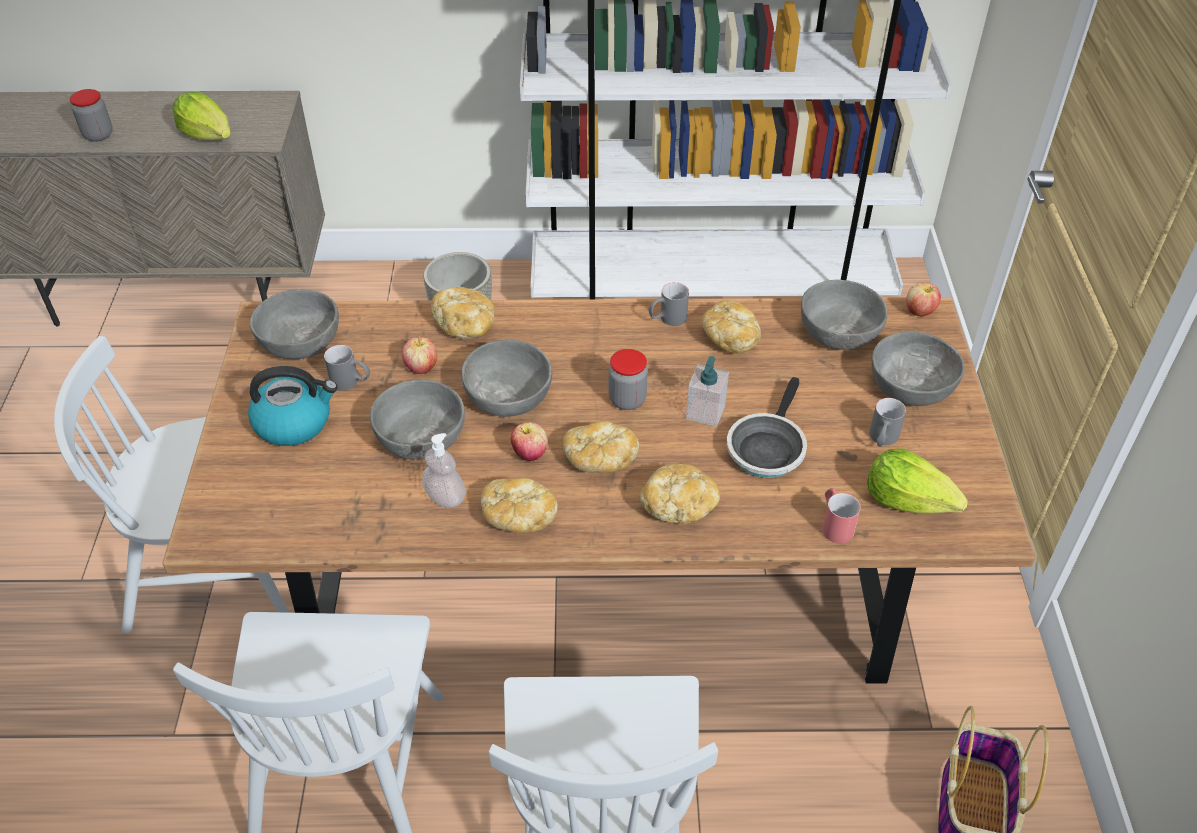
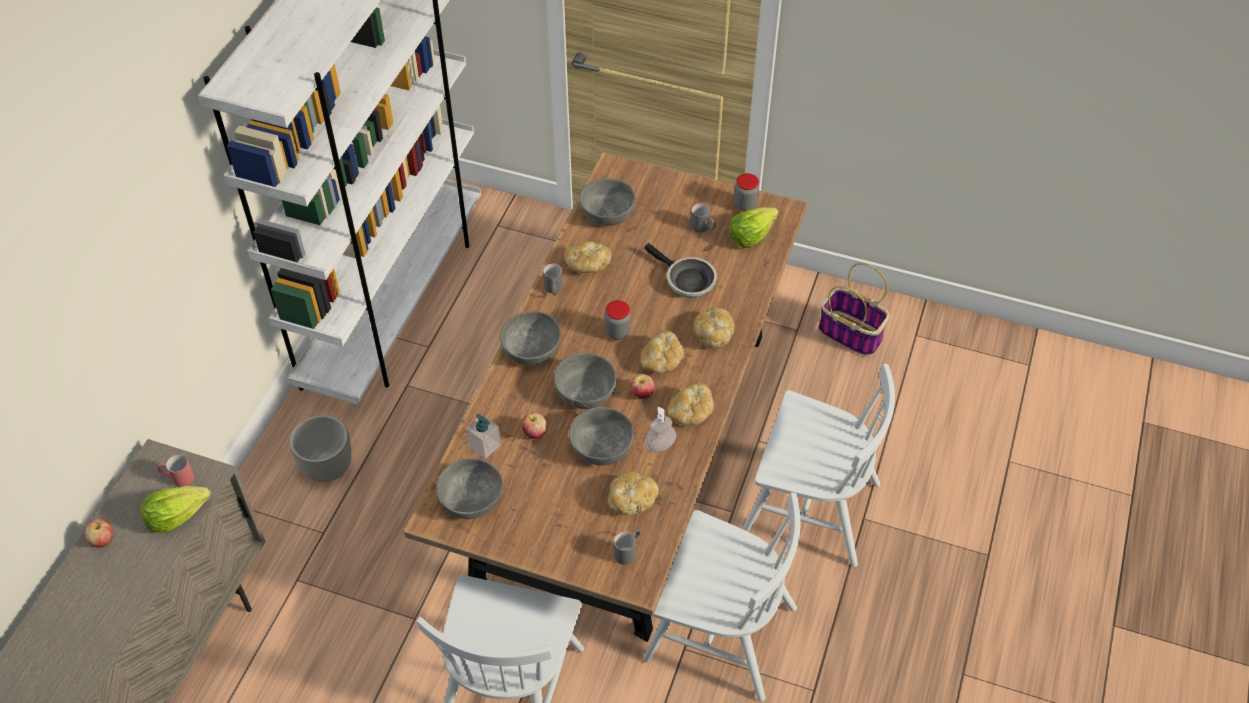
camera: 70 degrees left, 5 degrees up
jar [70,89,113,142] -> jar moved to [734,173,759,211]
kettle [248,366,338,446] -> none
grey mug [324,345,370,391] -> grey mug moved to [614,529,641,565]
bread [431,287,495,339] -> bread moved to [608,472,659,515]
soap dispenser [686,356,729,427] -> soap dispenser moved to [466,414,501,459]
red mug [822,488,861,544] -> red mug moved to [157,455,194,487]
grey bowl [871,332,965,406] -> grey bowl moved to [500,311,561,366]
apple [906,282,941,316] -> apple moved to [85,519,113,548]

